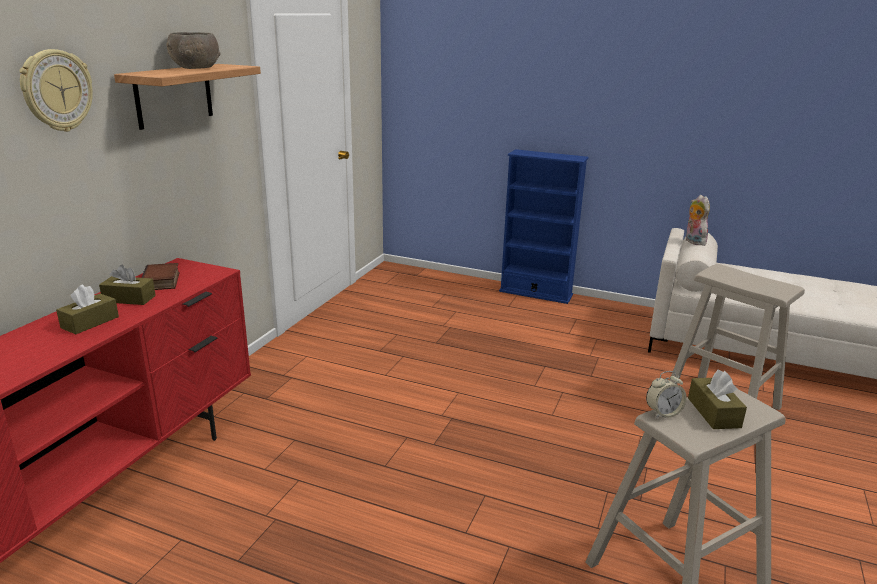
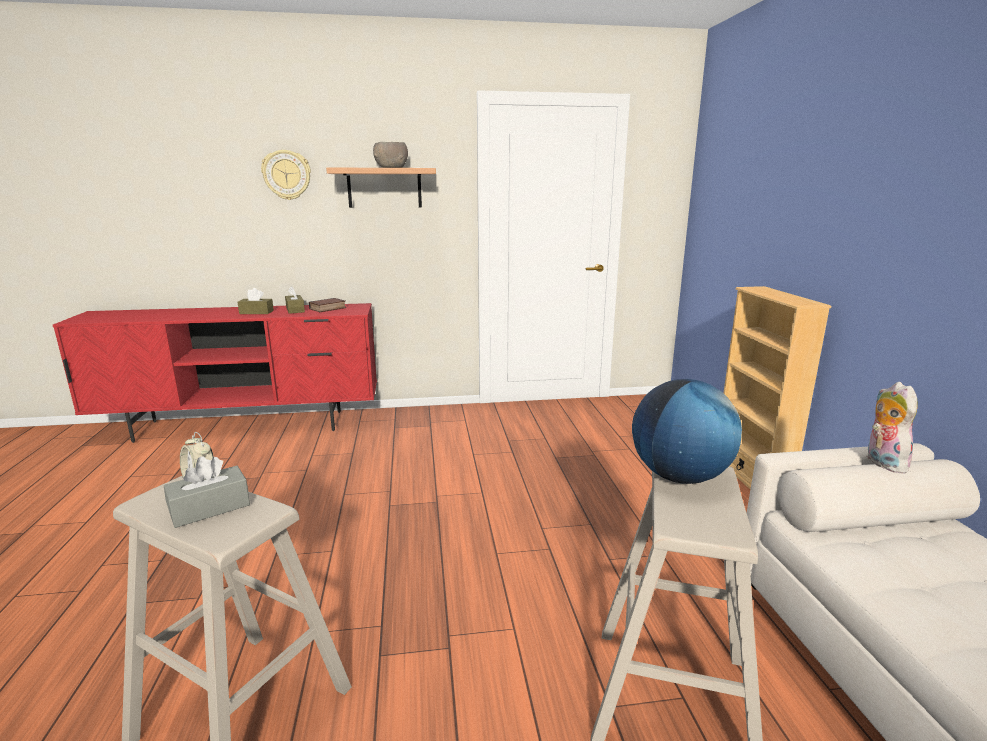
camera: 60 degrees right, 5 degrees down
blue bookcase [499,149,589,304] -> beige bookcase [724,286,831,489]
plush toy [686,195,710,246] -> plush toy turned 45 degrees counterclockwise [867,382,918,474]
brown tissue box [688,370,747,429] -> grey tissue box [164,456,250,528]
none -> globe [632,379,742,484]

